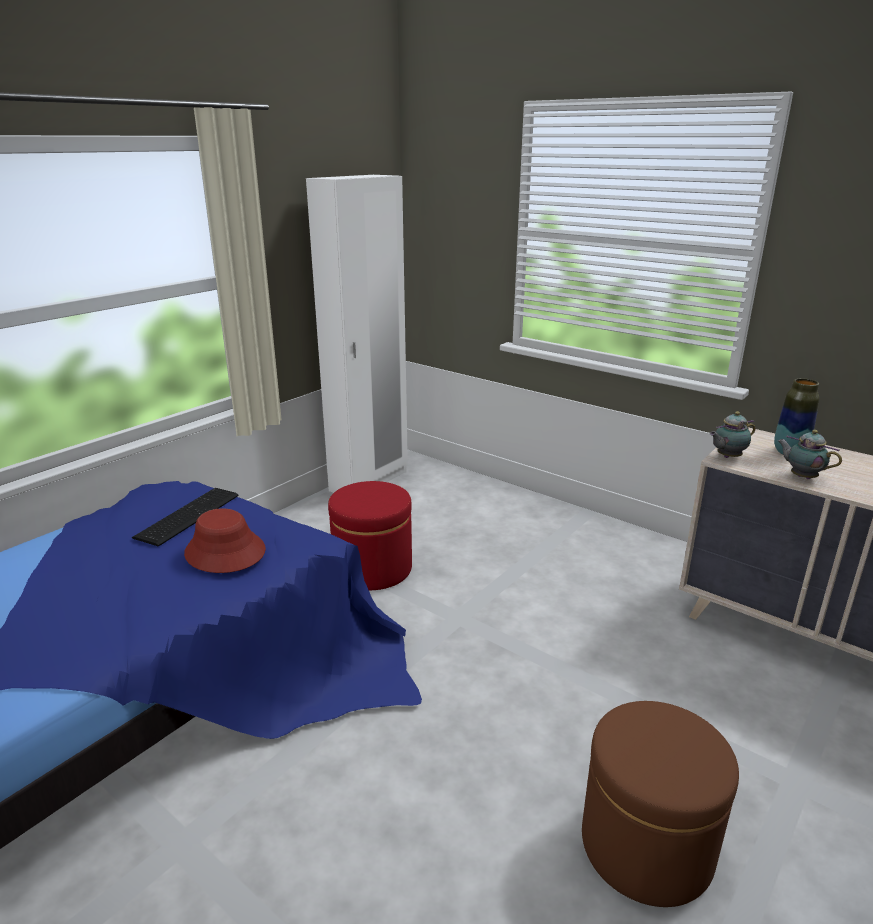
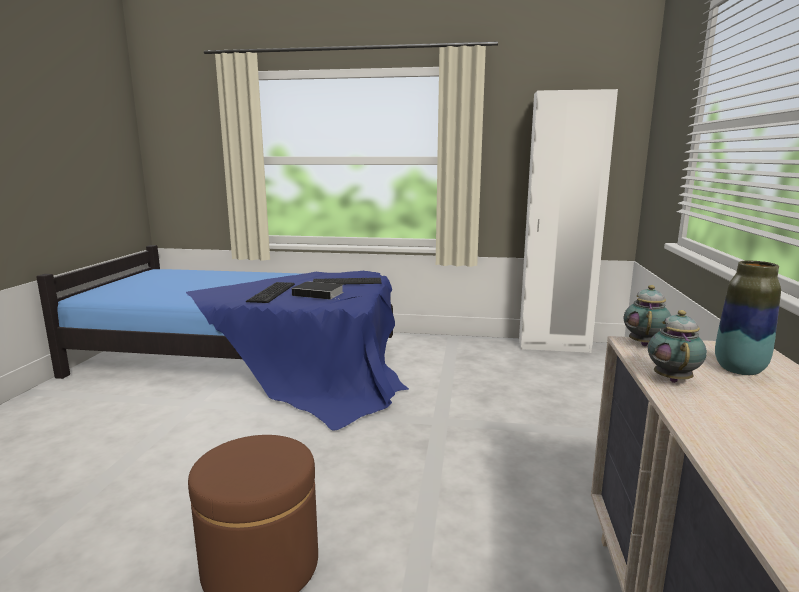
camera: 60 degrees right, 10 degrees down
red hat [184,508,266,573] -> book [292,281,344,300]
red ottoman [328,481,412,590] -> none
teapot [709,411,756,458] -> teapot turned 75 degrees clockwise [624,285,671,346]
none -> keyboard [246,282,295,303]

